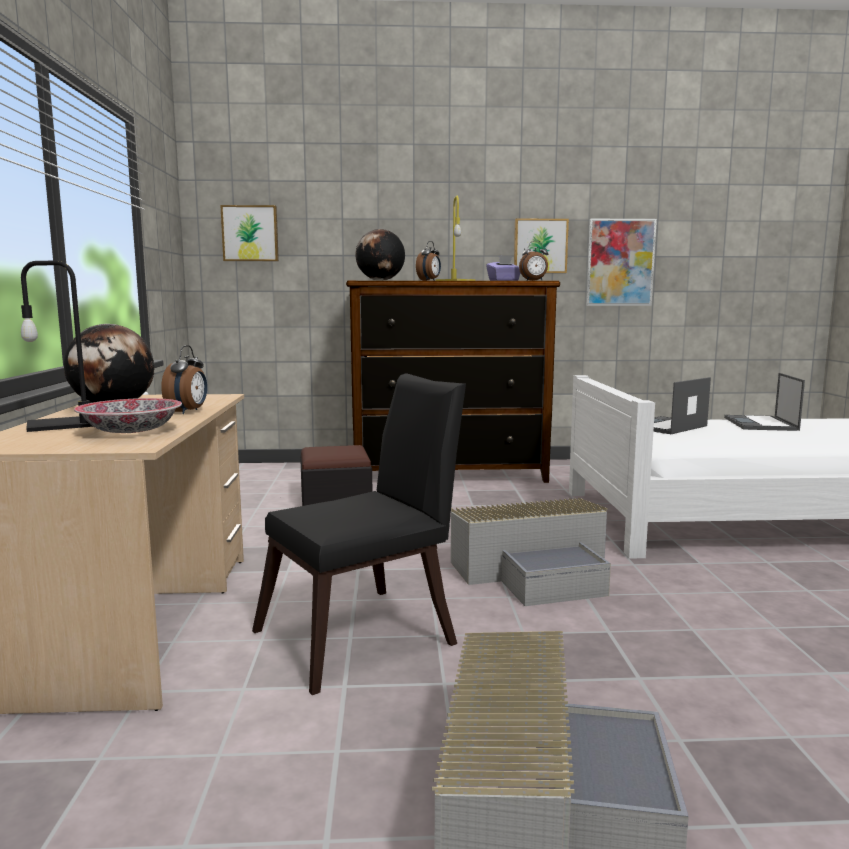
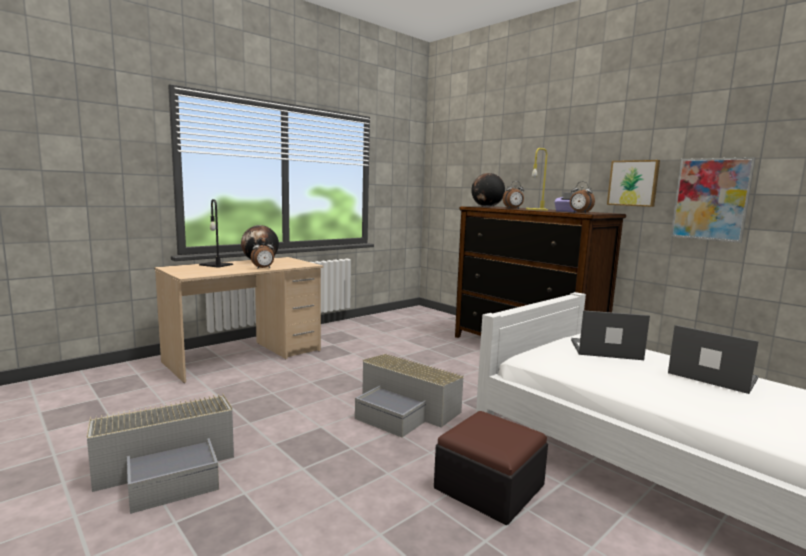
camera: 50 degrees right, 0 degrees up
bowl [74,398,182,433] -> none
picture [220,205,279,261] -> none
black chair [252,374,466,695] -> none
ottoman [300,445,372,506] -> ottoman moved to [434,411,548,525]
laptop [724,373,805,431] -> laptop turned 75 degrees clockwise [668,325,759,394]

